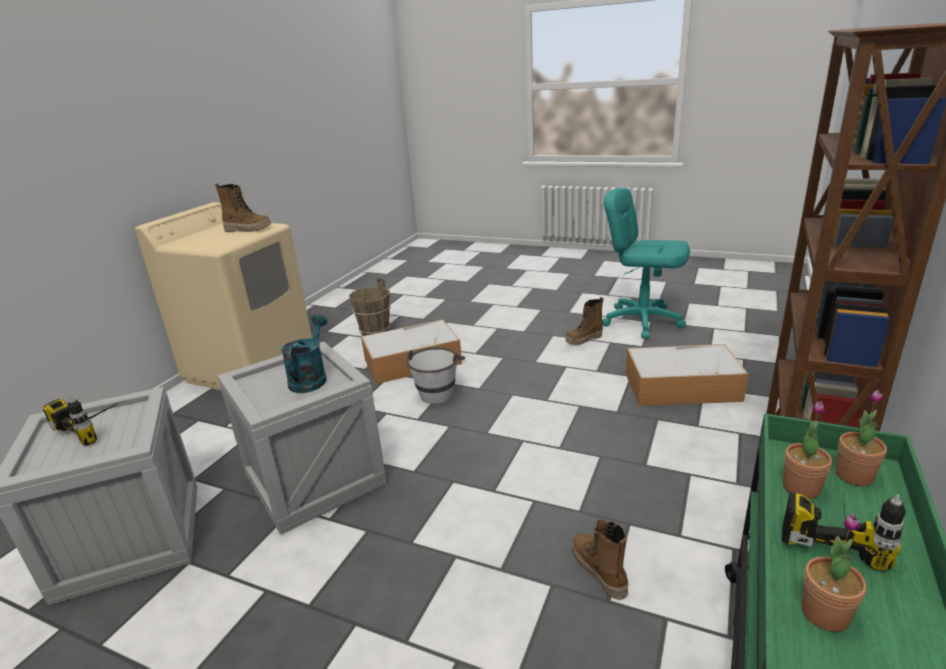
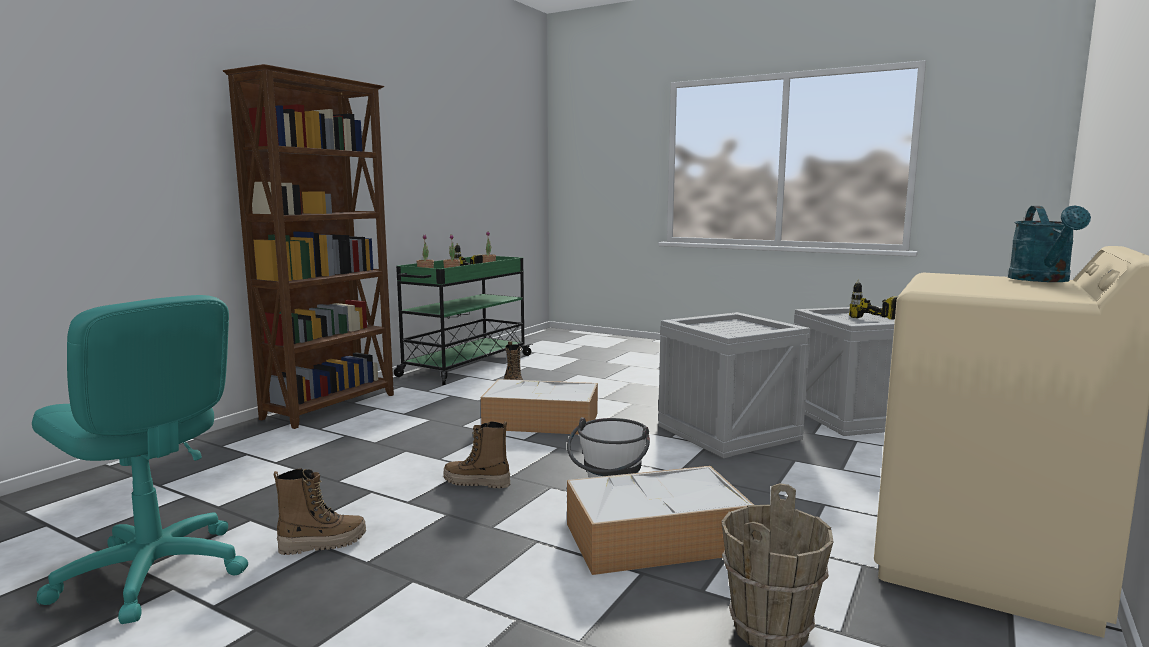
camera: 175 degrees left, 15 degrees down
boot [215,183,271,232] -> boot moved to [443,421,510,489]
turquoise watering can [281,315,327,393] -> turquoise watering can moved to [1008,206,1091,282]
storage box [626,344,748,406] -> storage box moved to [481,379,598,435]

